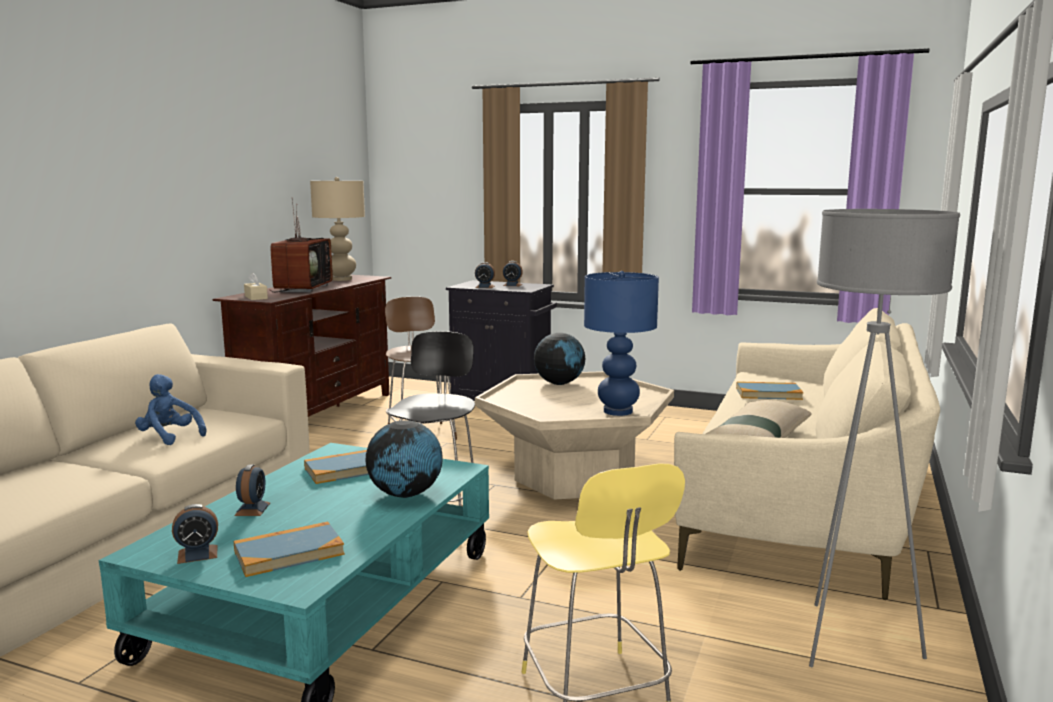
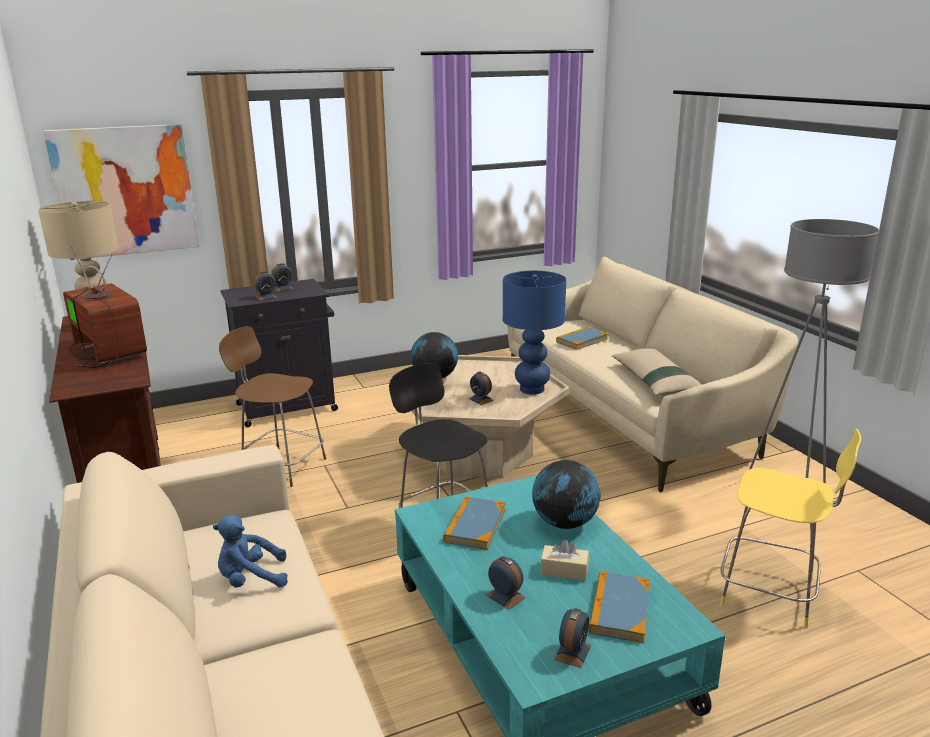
camera: 45 degrees left, 10 degrees up
beige tissue box [244,273,268,300] -> beige tissue box moved to [541,539,589,581]
none -> picture [43,124,200,260]
none -> alarm clock [468,372,494,405]

